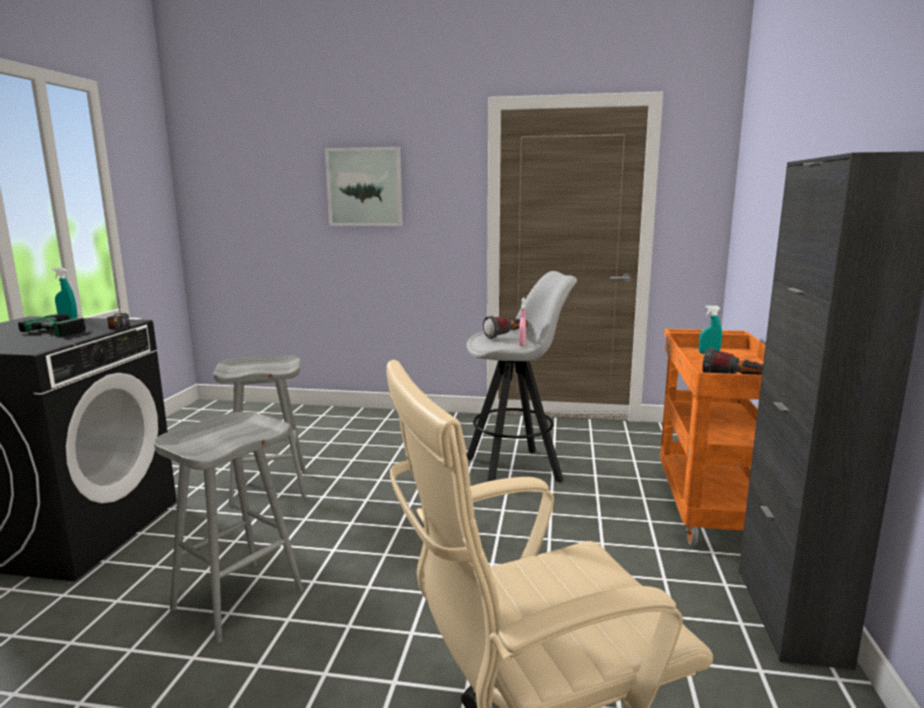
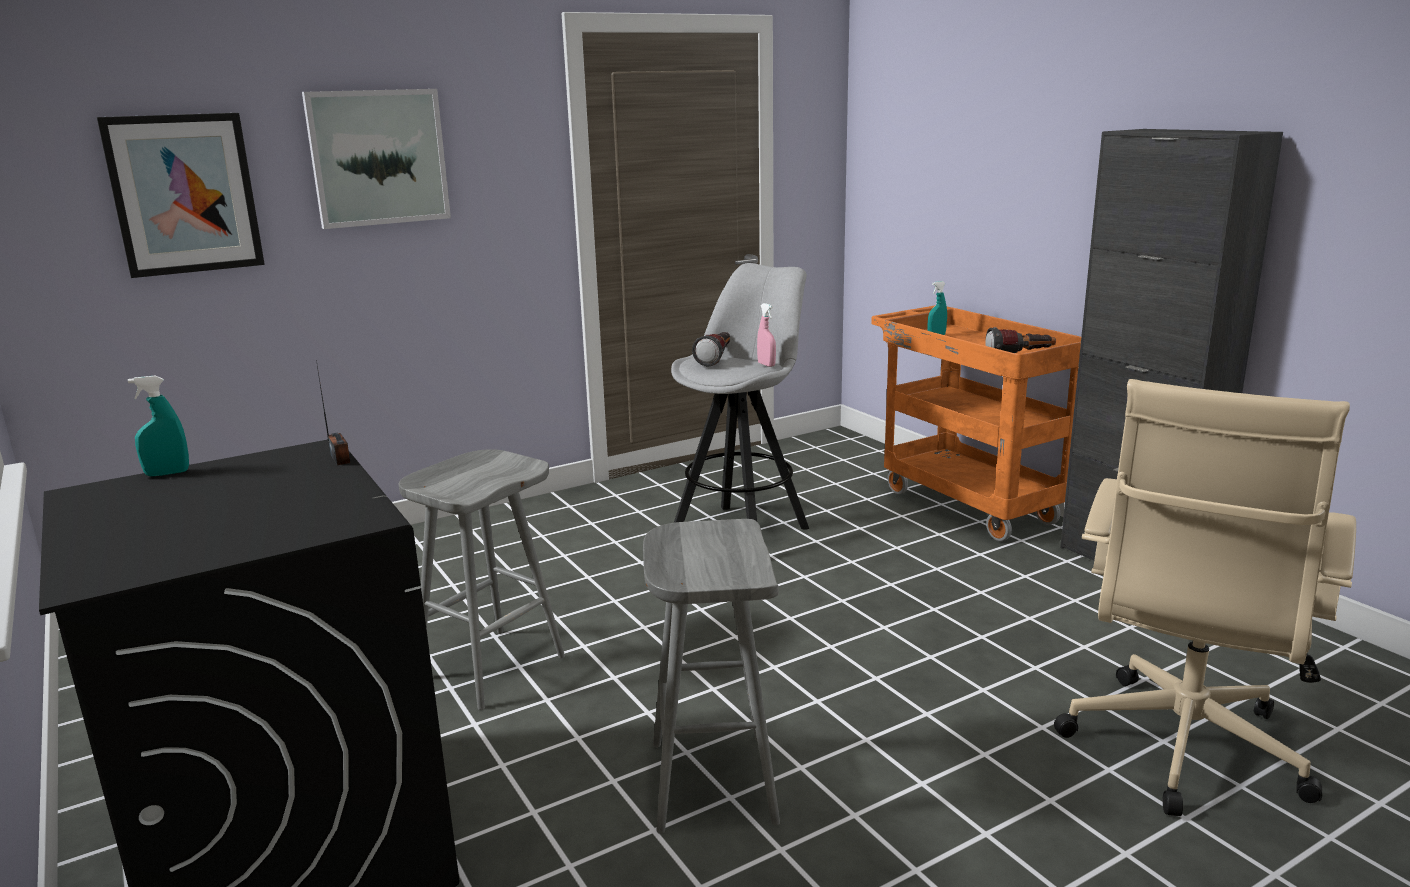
camera: 40 degrees left, 5 degrees up
power drill [18,314,85,337] -> none
none -> picture [97,113,265,278]

